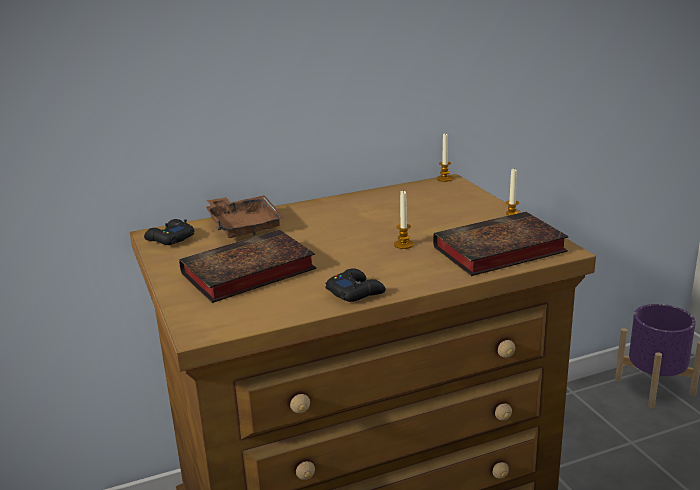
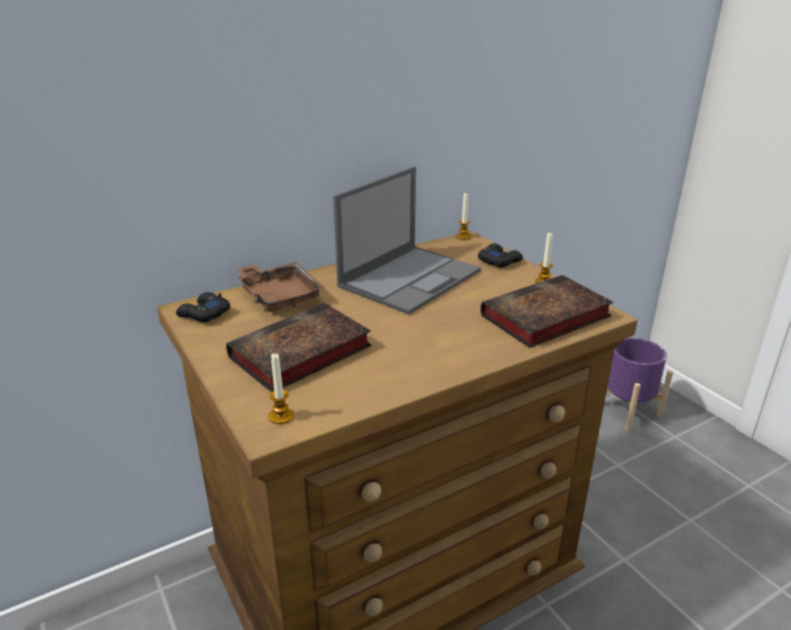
camera: 10 degrees left, 5 degrees up
black game controller [325,268,386,302] -> black game controller moved to [478,243,523,267]
candle [394,191,414,249] -> candle moved to [268,353,294,424]
none -> laptop [333,166,481,314]

